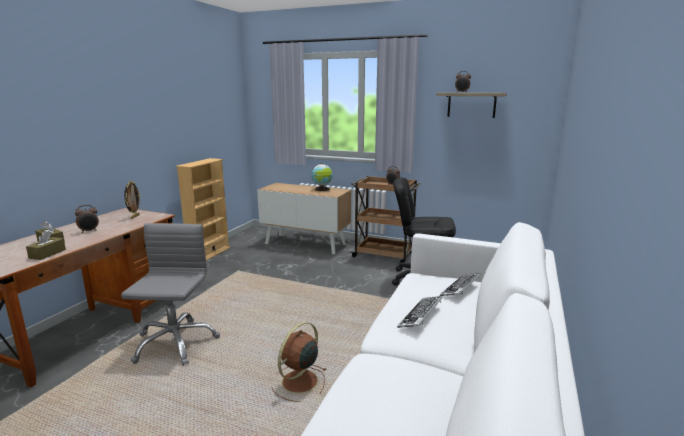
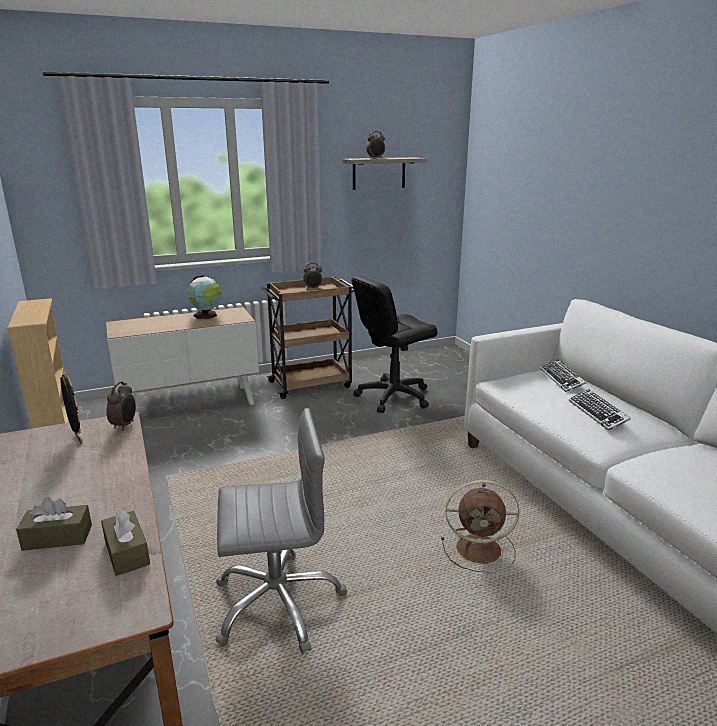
camera: 45 degrees left, 5 degrees up
alarm clock [75,205,99,233] -> alarm clock moved to [106,381,136,431]
grey office chair [121,223,220,366] -> grey office chair turned 120 degrees clockwise [215,408,347,654]
brown fan [271,322,326,402] -> brown fan turned 75 degrees counterclockwise [441,480,519,573]

